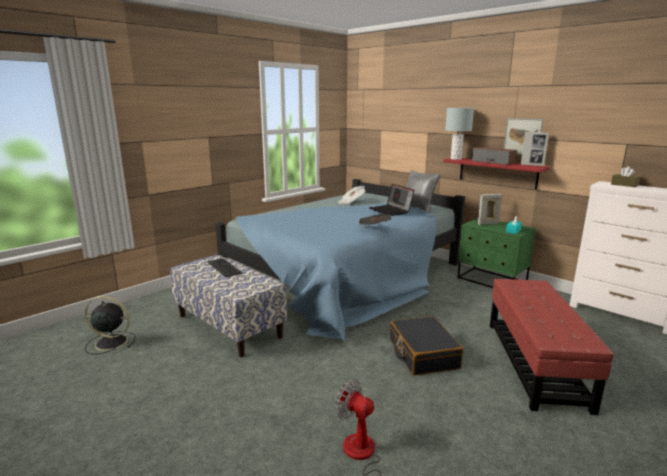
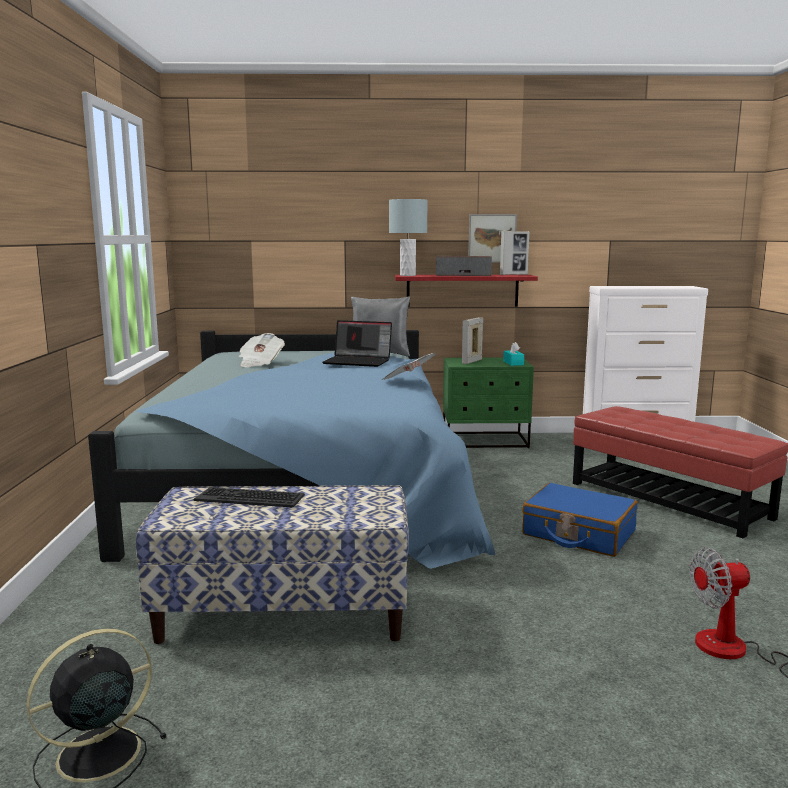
camera: 45 degrees left, 5 degrees down
black suitcase [390,316,463,375] -> blue suitcase [522,483,638,557]
brown tissue box [611,167,640,187] -> none

